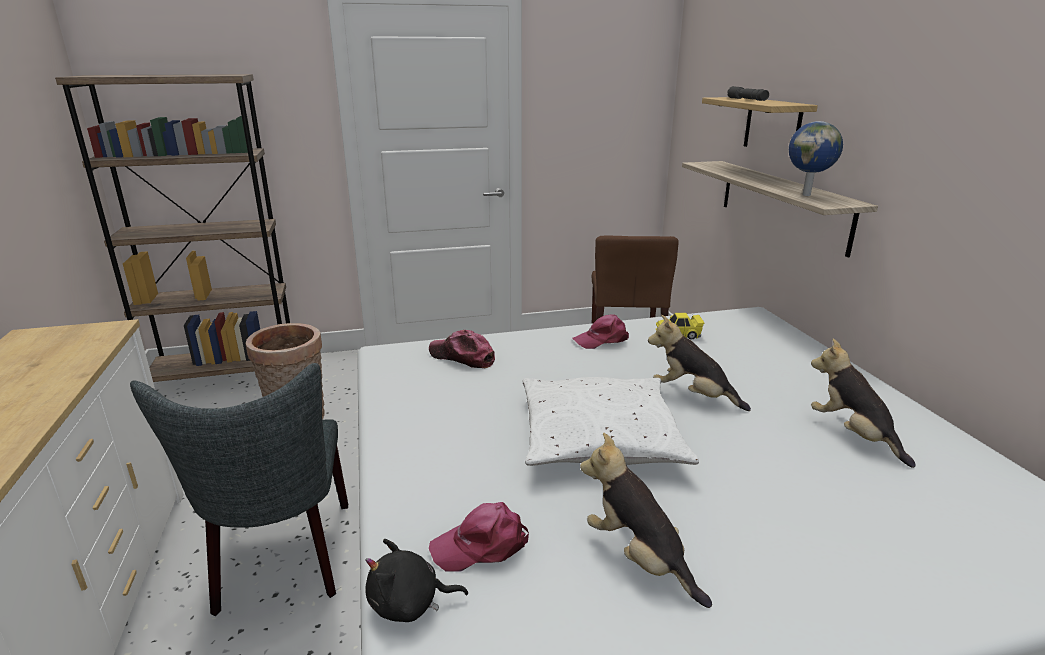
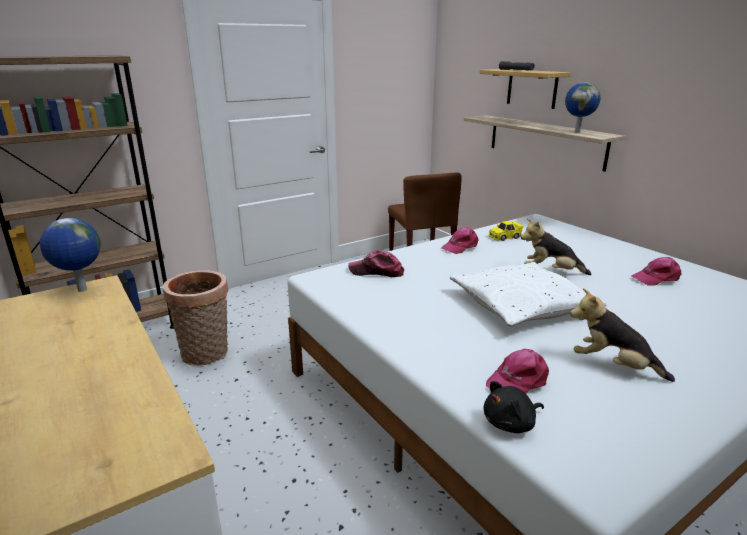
camera: 20 degrees left, 0 degrees up
grey chair [130,363,348,616] -> none
plush toy [811,339,916,468] -> pink cap [632,257,681,285]
none -> globe [40,218,101,292]

